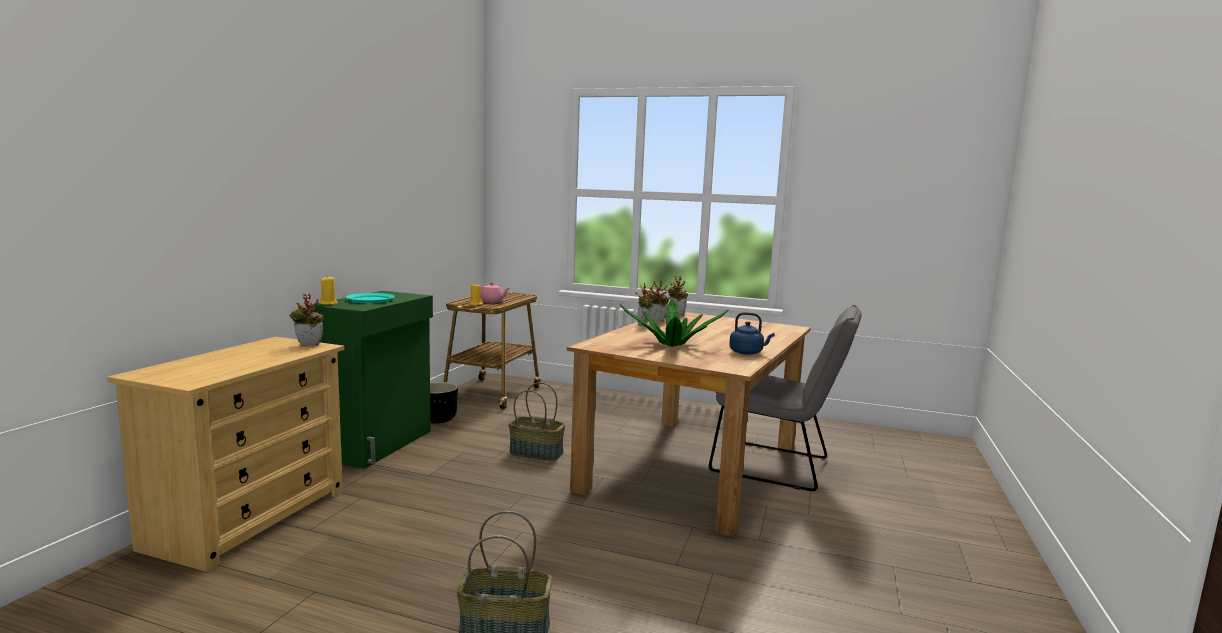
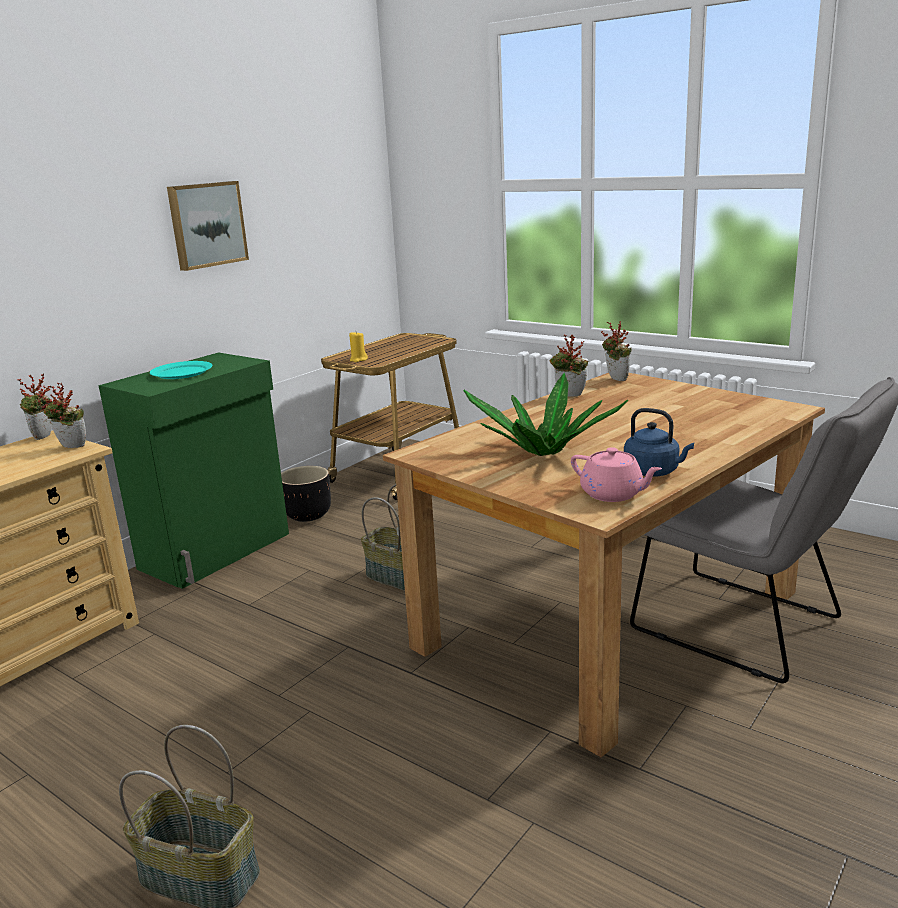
camera: 20 degrees right, 10 degrees up
yellow candle [320,276,338,305] -> none
pink teapot [481,282,510,302] -> pink teapot moved to [571,447,662,502]
potted plant [635,283,657,327] -> potted plant moved to [18,374,52,440]
none -> picture [167,181,249,271]

